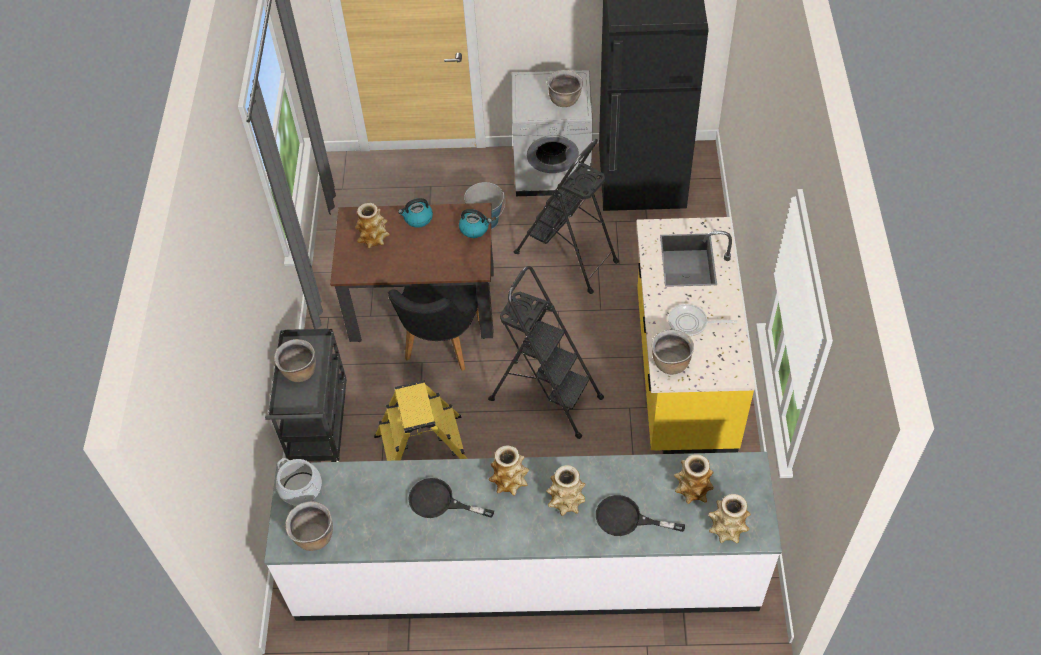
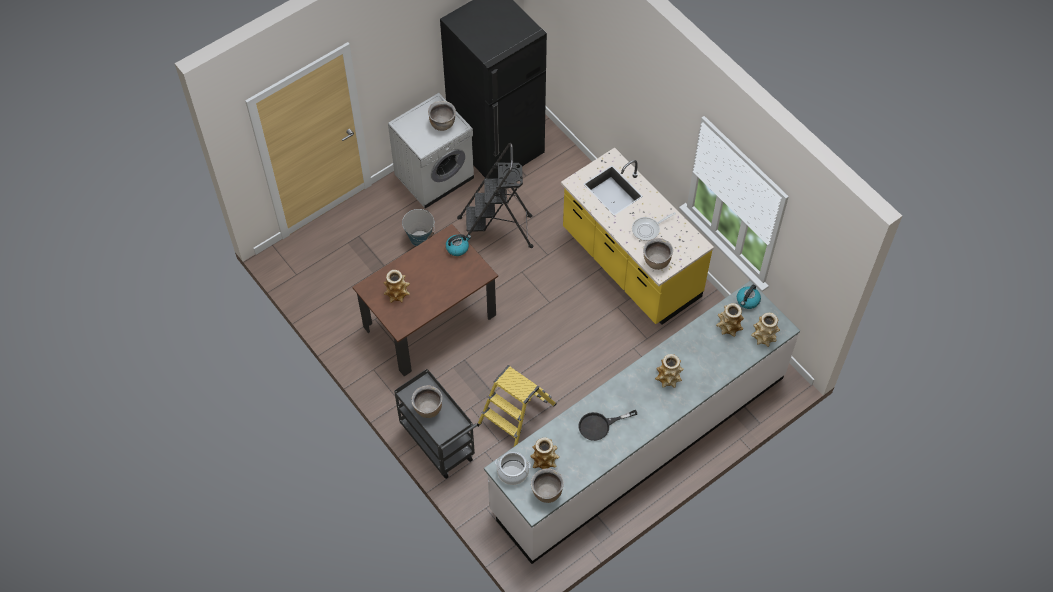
camera: 40 degrees left, 5 degrees up
black chair [388,285,480,371] -> none
kettle [398,198,433,228] -> kettle moved to [737,284,761,309]
step ladder [488,266,604,439] -> none
vase [489,445,529,496] -> vase moved to [531,437,559,469]
black frying pan [596,495,685,536] -> none

